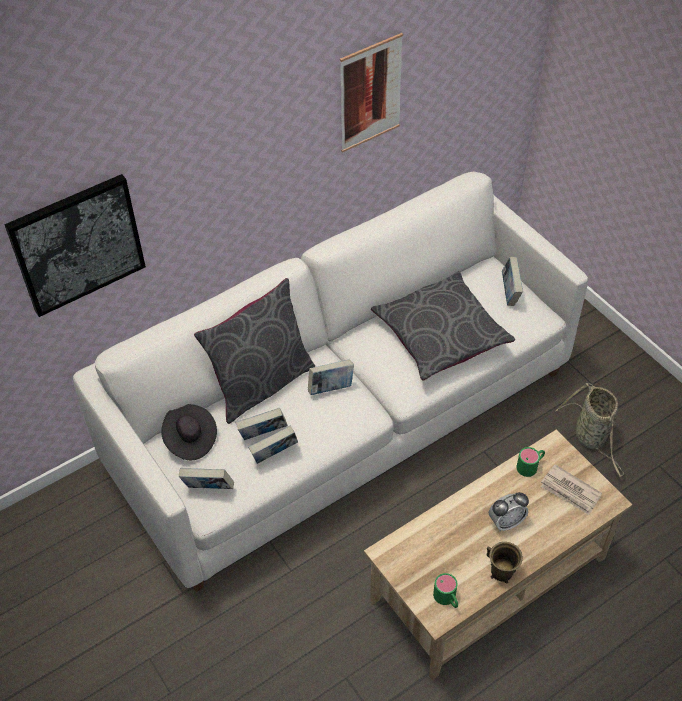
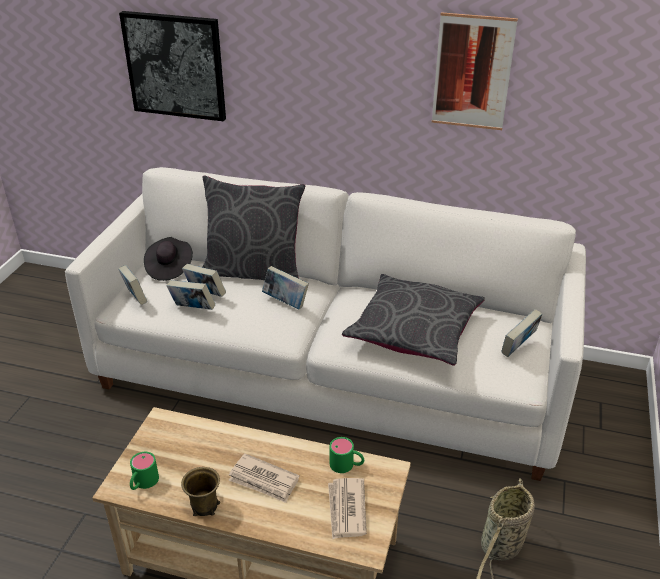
camera: 50 degrees right, 15 degrees down
alarm clock [489,492,529,531] -> newspaper [228,453,299,503]

